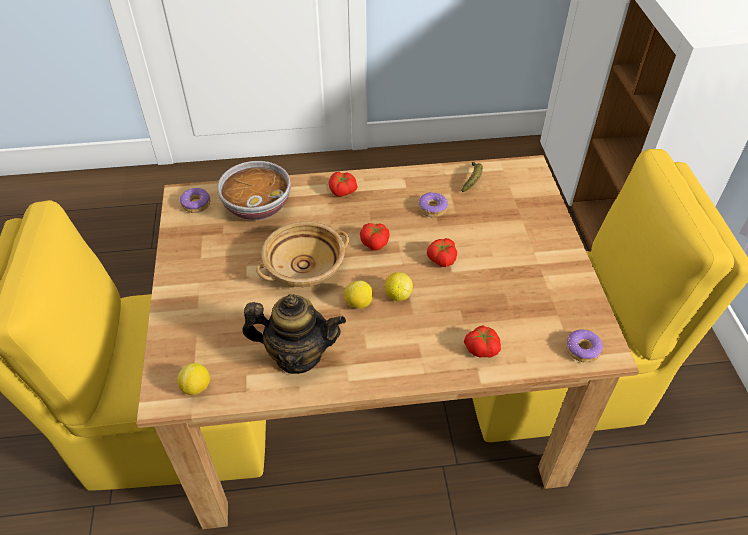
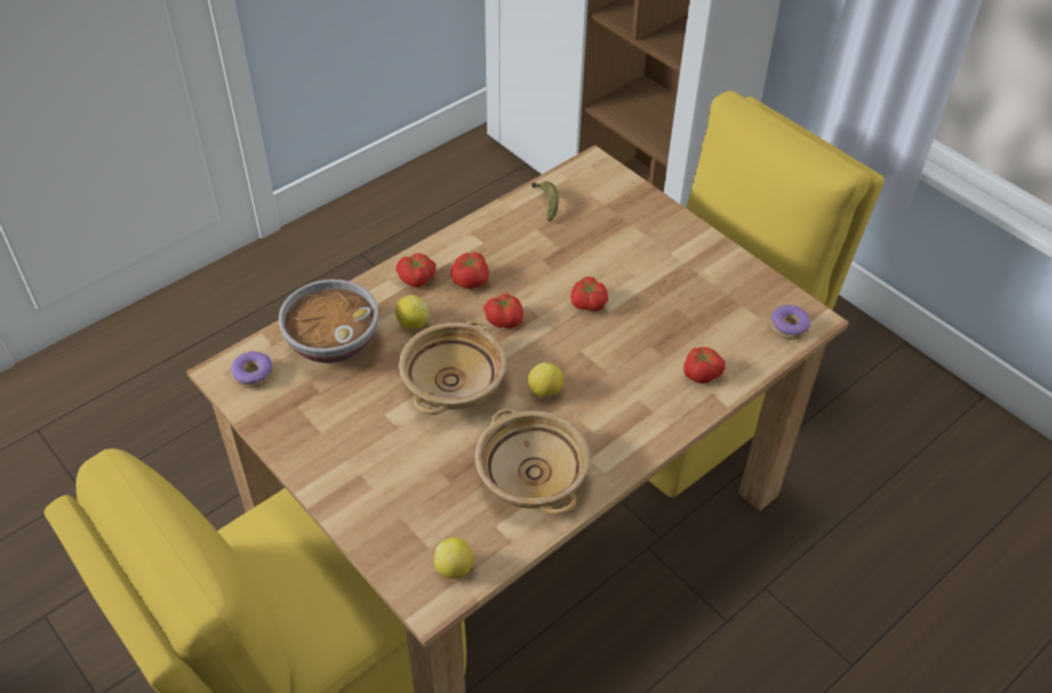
camera: 35 degrees left, 0 degrees up
teapot [242,294,346,374] -> beige bowl [475,408,590,515]
lemon [385,272,413,301] -> lemon moved to [396,295,429,329]
donut [419,192,448,217] -> none
none -> tomato [451,252,489,289]

